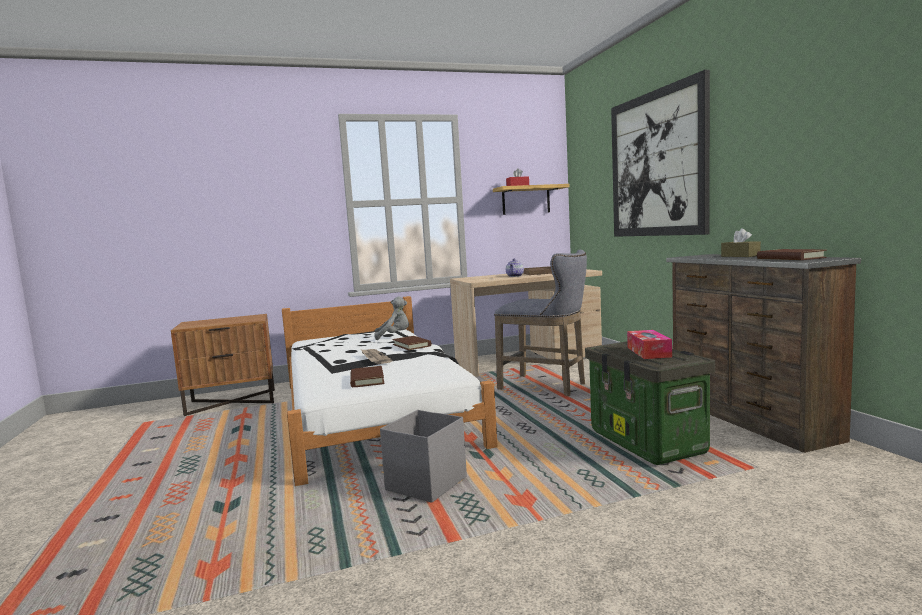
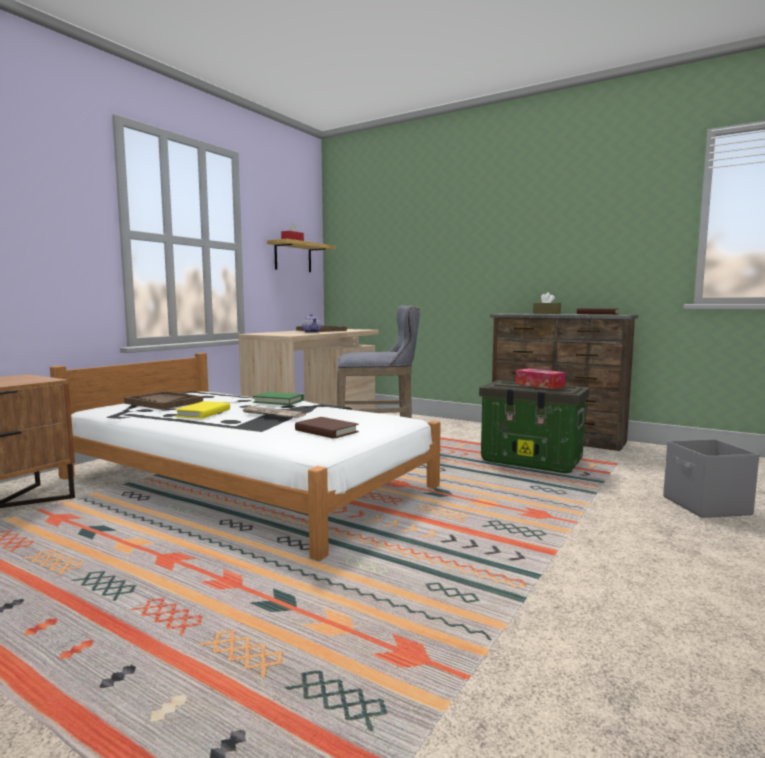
camera: 40 degrees left, 0 degrees up
grey plush toy [374,297,409,340] -> none
grey storage box [380,410,467,503] -> grey storage box moved to [663,439,759,518]
brown book [392,336,431,350] -> green book [253,392,304,405]
picture [611,70,710,237] -> none
none -> brown tray [124,391,203,410]
none -> yellow book [175,401,230,419]

